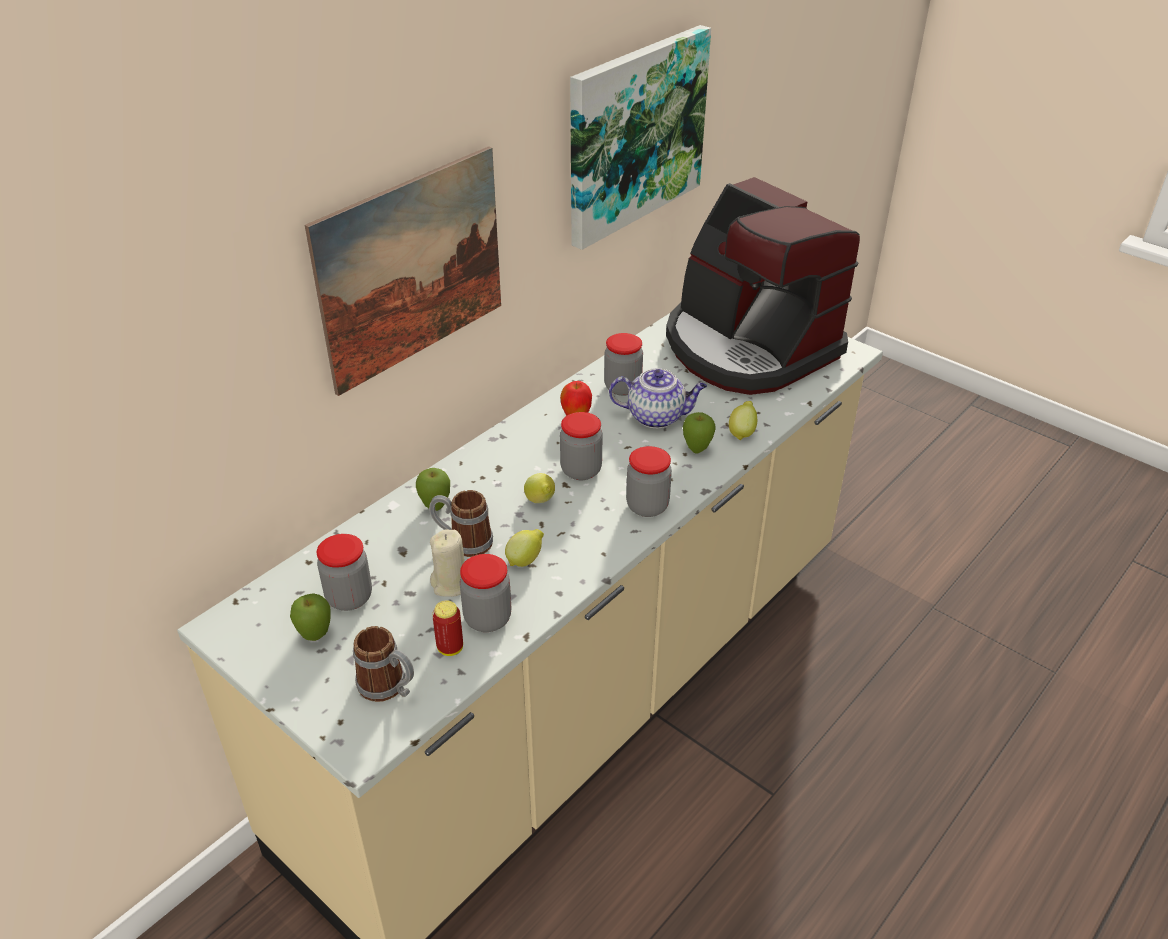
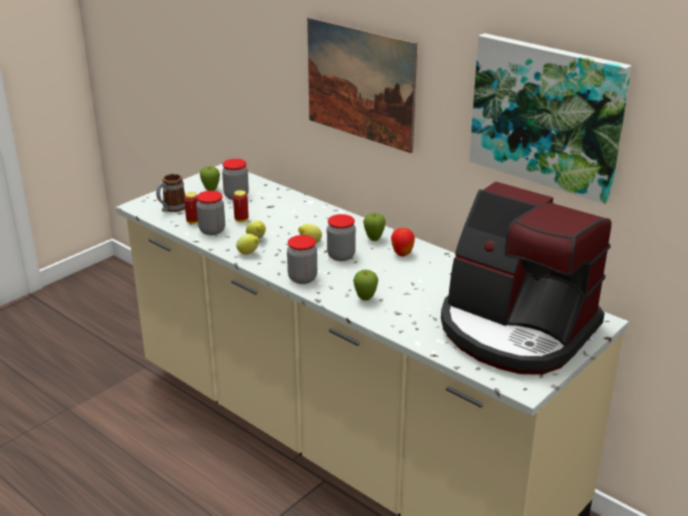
camera: 90 degrees right, 10 degrees down
apple [416,468,450,511] -> apple moved to [363,213,386,241]
mug [429,490,493,557] -> none
beige candle [430,529,464,597] -> can [233,190,249,222]
jar [604,333,643,396] -> none
teapot [609,368,707,428] -> none
coffee machine [666,177,860,395] -> coffee machine turned 105 degrees counterclockwise [441,182,611,375]
lemon [729,401,757,440] -> lemon moved to [236,234,259,255]

